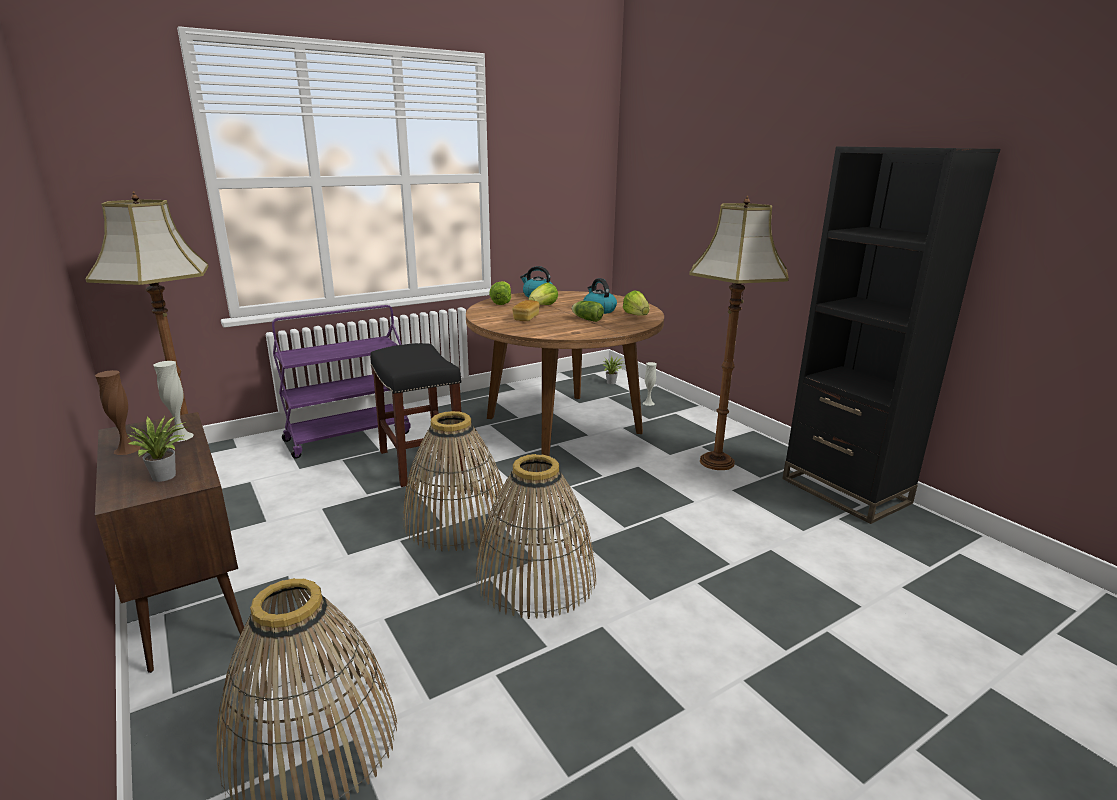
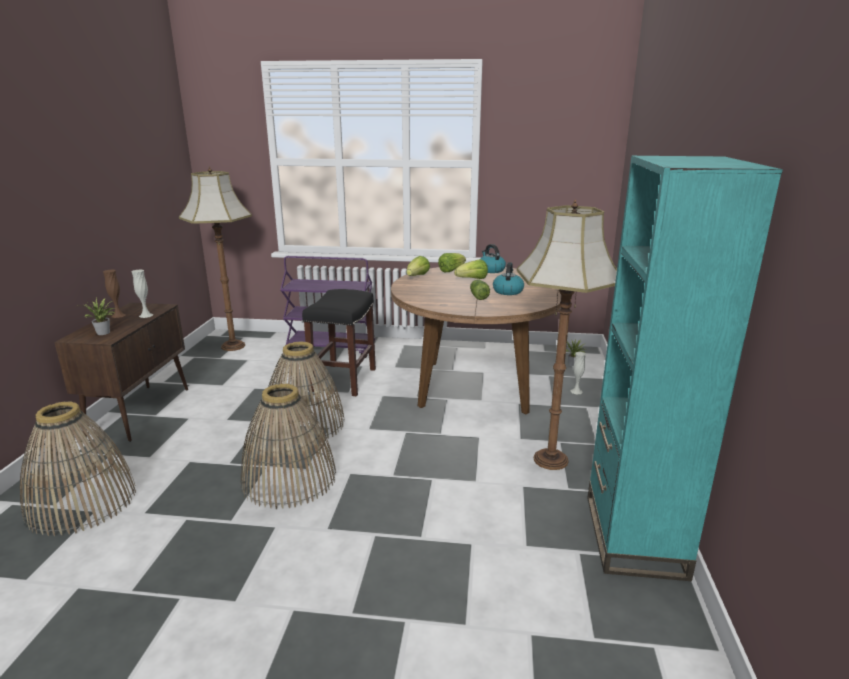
camera: 40 degrees right, 0 degrees up
bread [512,300,540,321] -> none
lettuce [623,291,649,316] -> lettuce moved to [407,256,430,276]
black bookcase [782,146,1000,524] -> turquoise bookcase [587,155,783,581]

